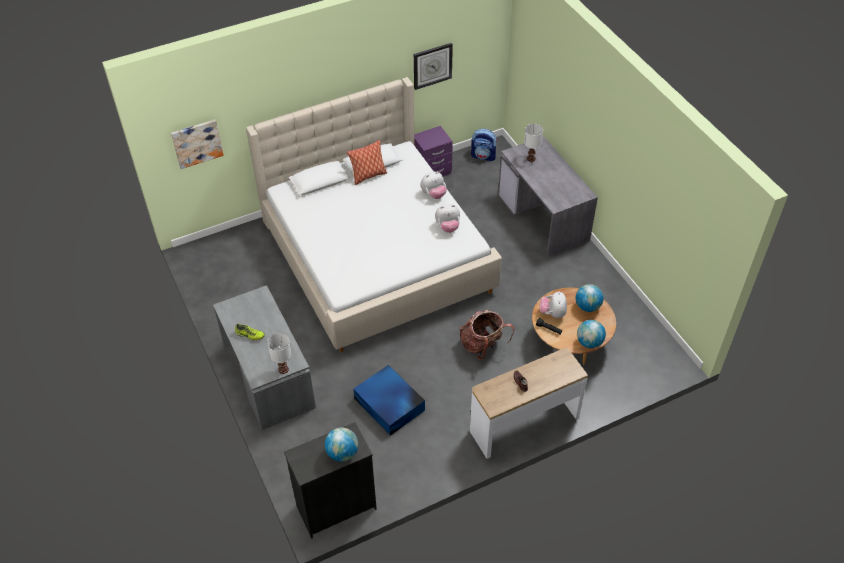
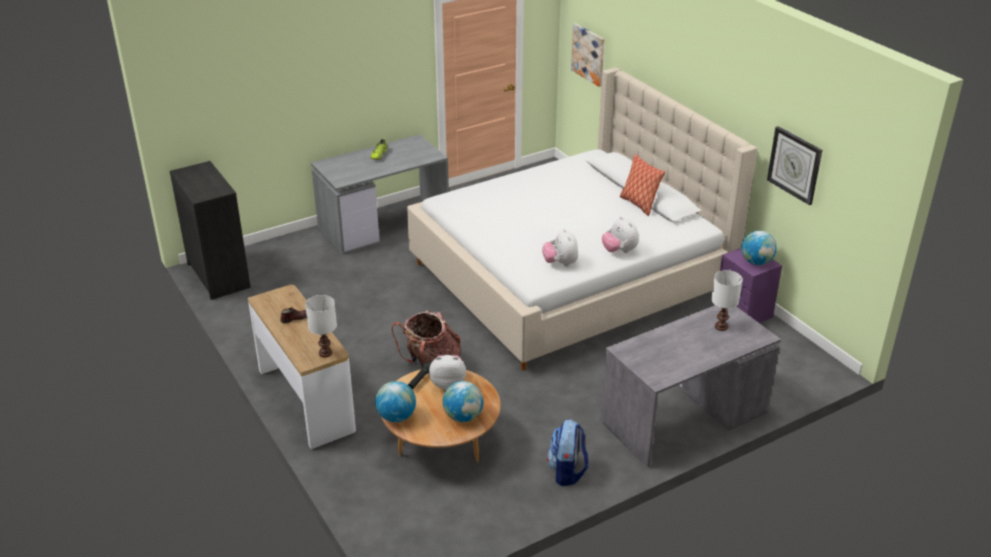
camera: 85 degrees right, 15 degrees down
white table lamp [267,333,291,374] -> white table lamp moved to [305,295,337,357]
globe [325,427,358,462] -> globe moved to [741,231,777,265]
blue storage box [353,365,425,435] -> none
backpack [471,129,498,161] -> backpack moved to [547,419,588,486]

